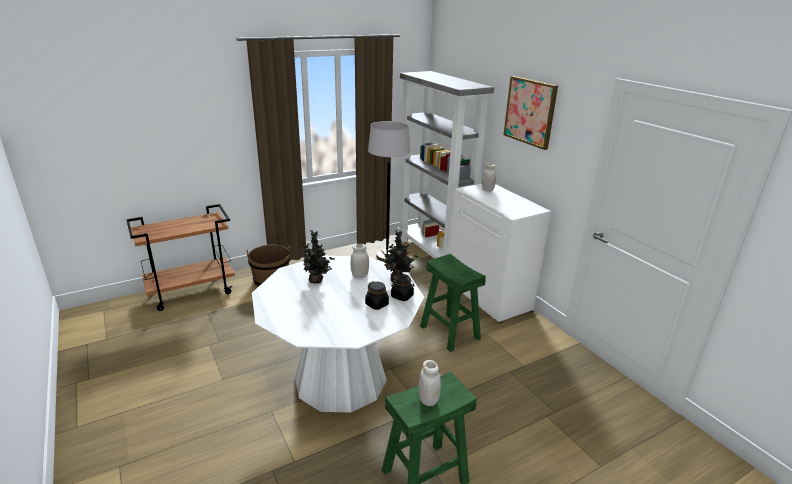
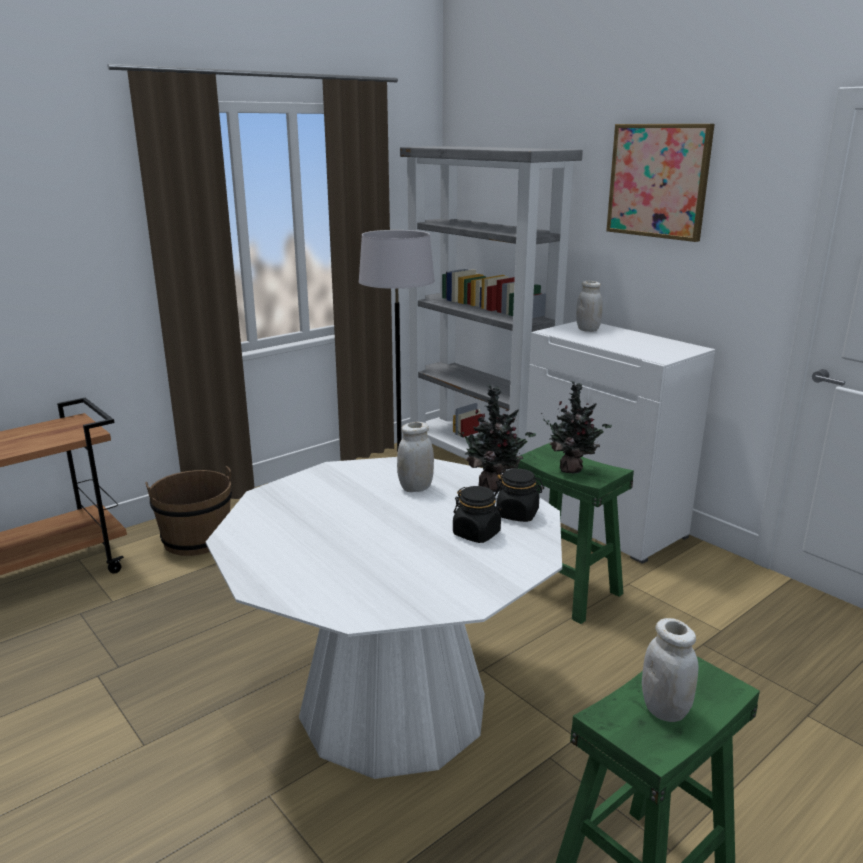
camera: 10 degrees left, 5 degrees down
potted plant [301,230,335,284] -> potted plant moved to [541,381,612,473]

